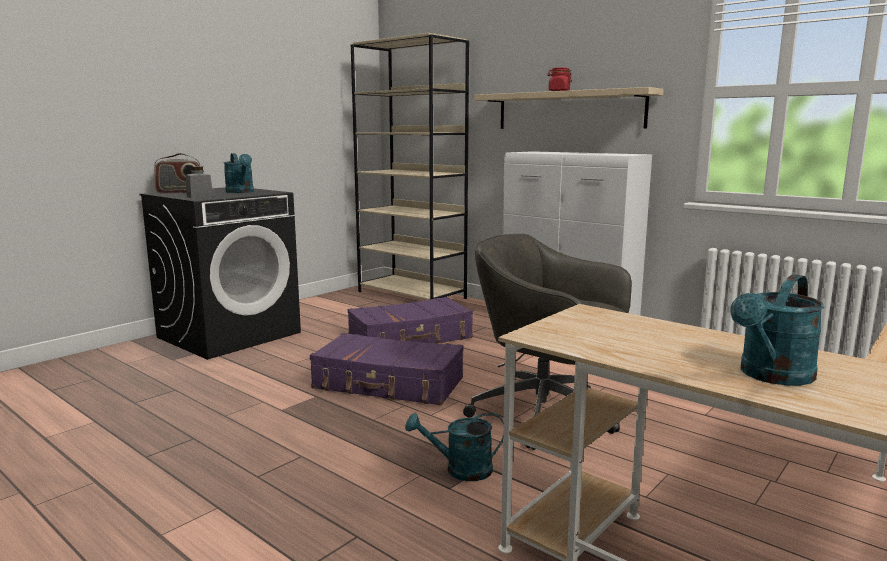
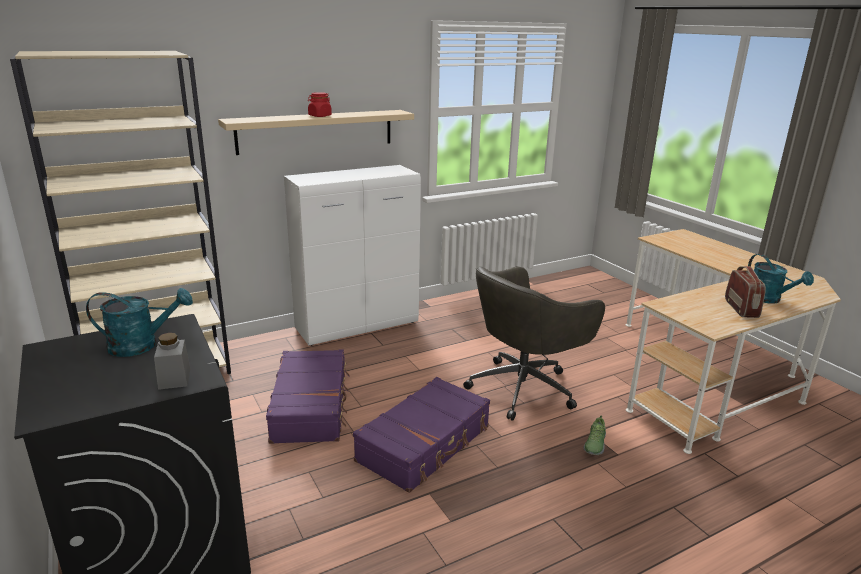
camera: 70 degrees left, 10 degrees up
radio [154,153,200,194] -> radio moved to [725,266,766,318]
turquoise watering can [405,412,503,481] -> shoe [584,415,606,455]

